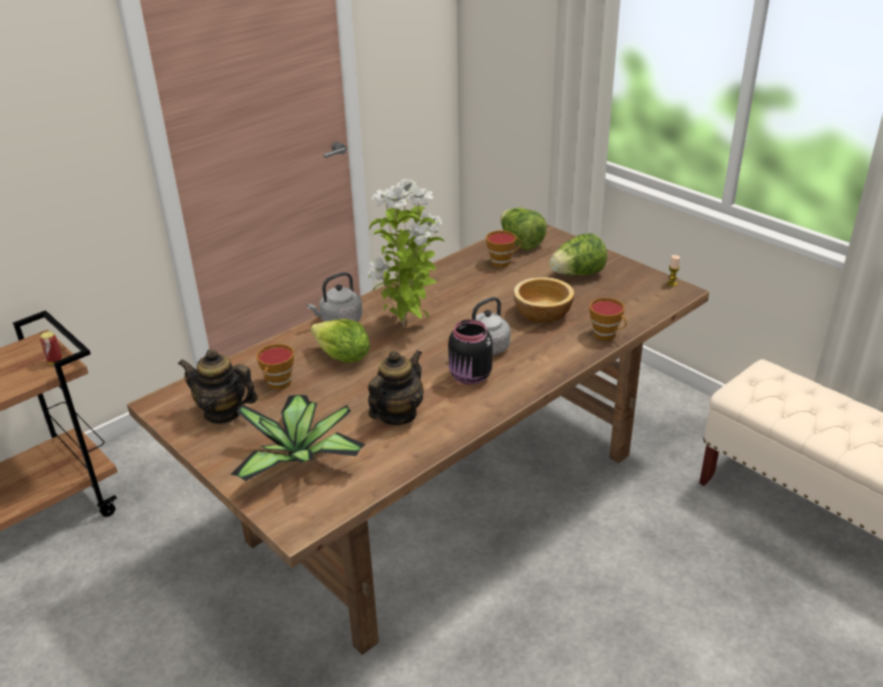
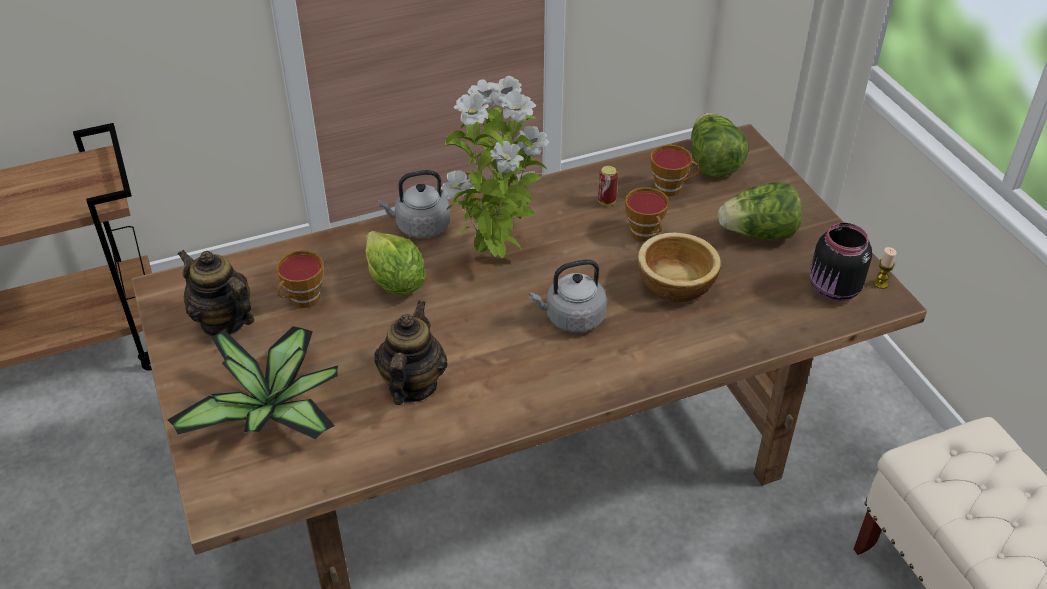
camera: 20 degrees right, 10 degrees up
can [40,331,63,364] -> can moved to [598,166,618,206]
teapot [368,350,424,425] -> teapot turned 45 degrees counterclockwise [374,300,448,405]
black jar [448,319,492,385] -> black jar moved to [810,223,872,302]
cup [589,298,627,340] -> cup moved to [625,187,669,242]

